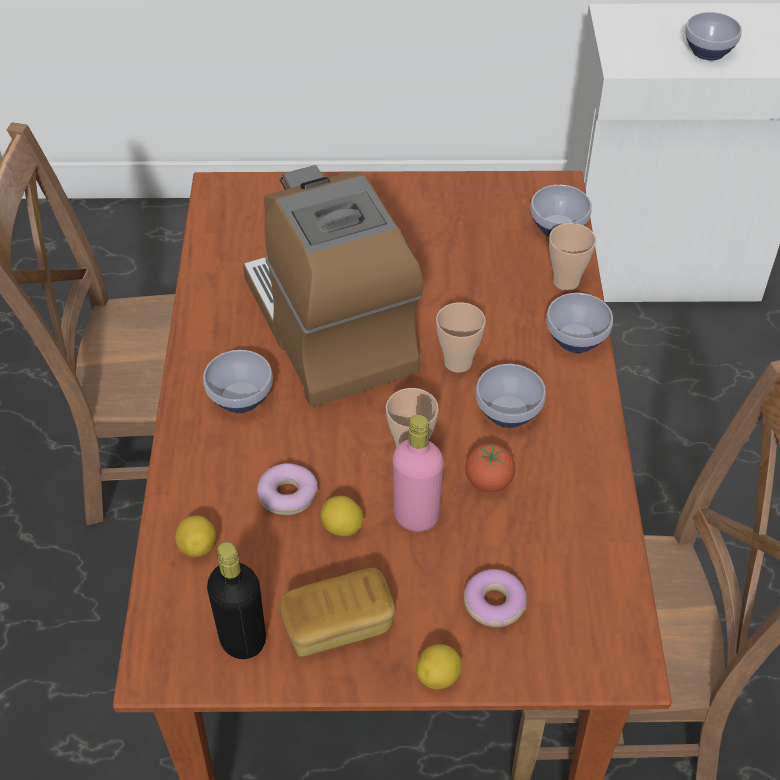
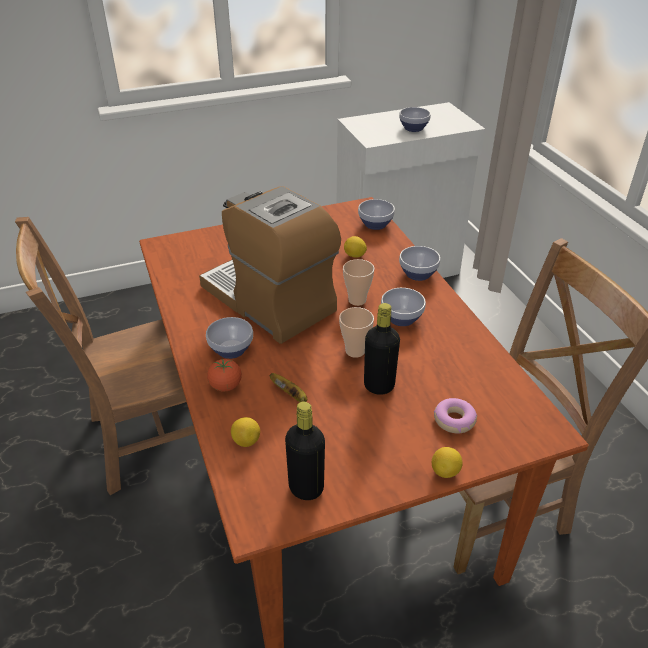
camera: 20 degrees left, 10 degrees down
donut [257,463,318,515] -> banana [270,373,307,402]
bread [280,568,395,657] -> none
lemon [320,496,364,537] -> lemon moved to [344,236,367,258]
pink bottle [392,415,444,532] -> black bottle [364,303,400,395]
tomato [465,444,515,492] -> tomato moved to [207,359,242,392]
cup [549,223,596,291] -> none

